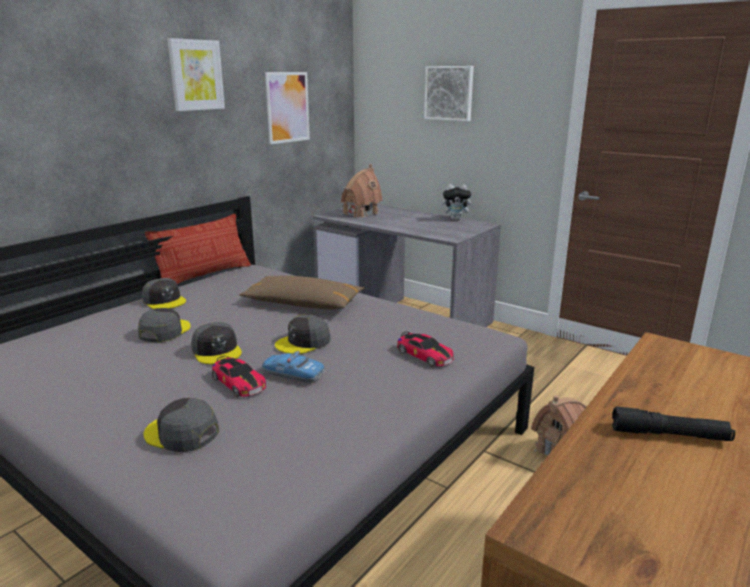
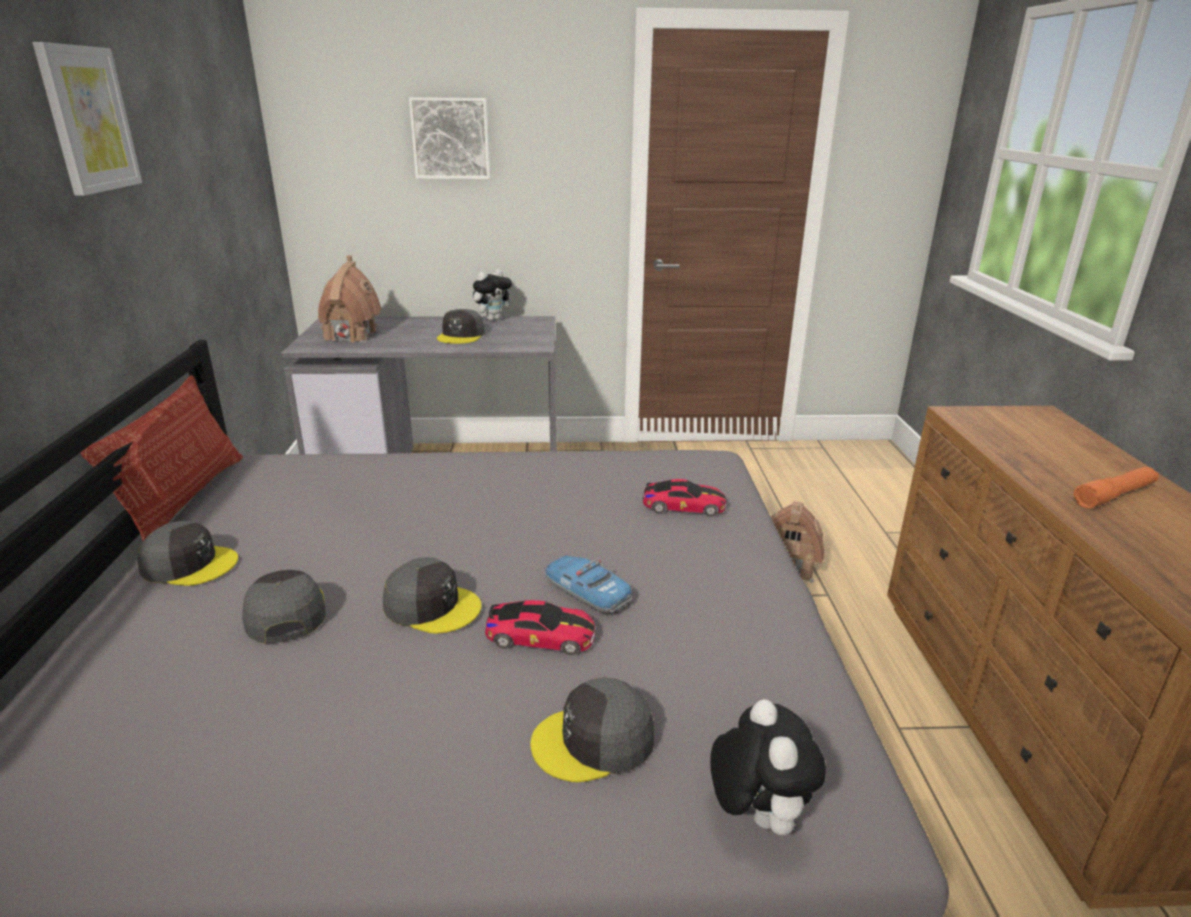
camera: 40 degrees left, 5 degrees up
brown pillow [239,276,365,310] -> none
toy car [262,351,325,383] -> toy car turned 60 degrees clockwise [545,555,632,613]
picture [265,72,310,144] -> none
grey cap [275,315,331,354] -> grey cap moved to [437,309,485,344]
black flashlight [612,406,735,441] -> orange flashlight [1074,467,1159,508]
none -> plush toy [710,699,826,836]

